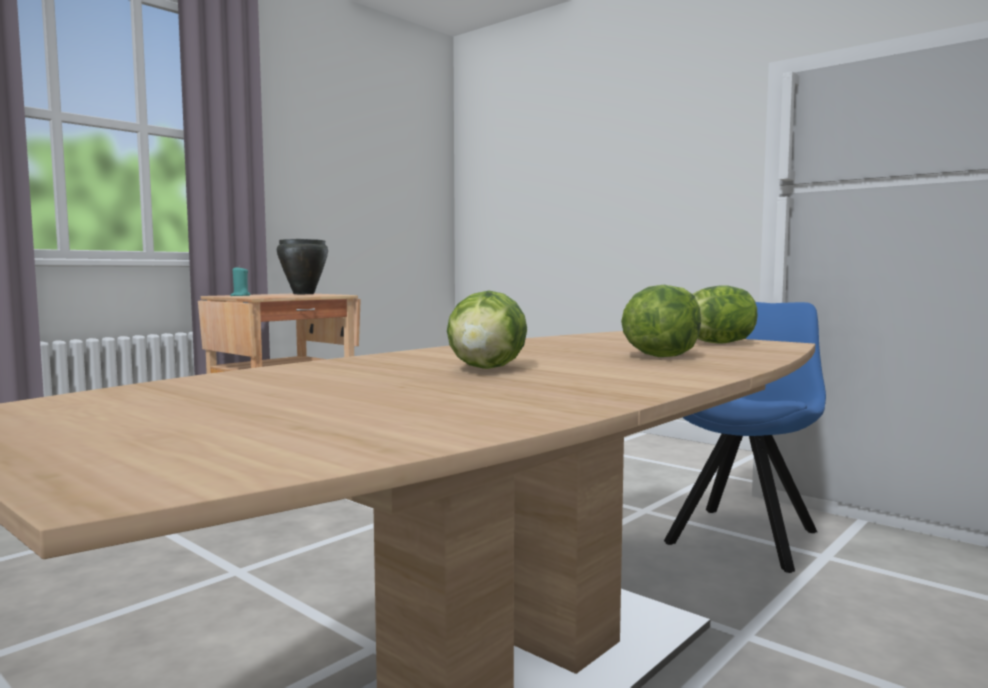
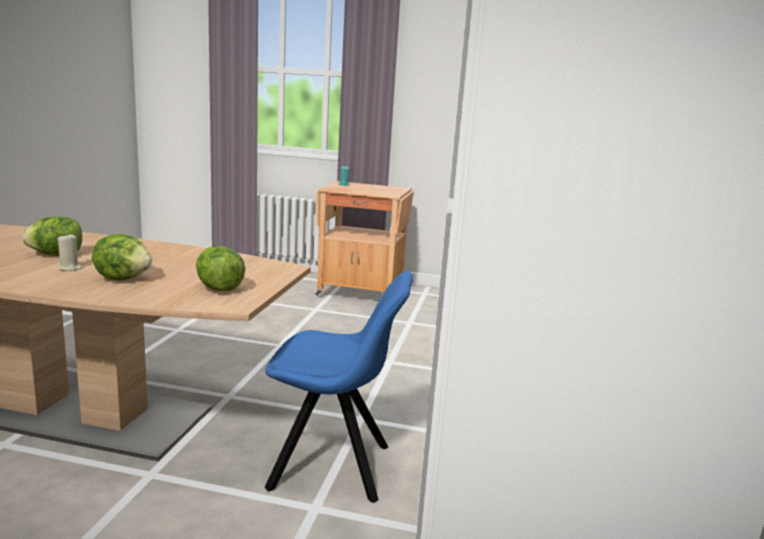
camera: 60 degrees right, 10 degrees up
black cooking pot [277,239,328,294] -> none
none -> beige candle [58,235,83,271]

